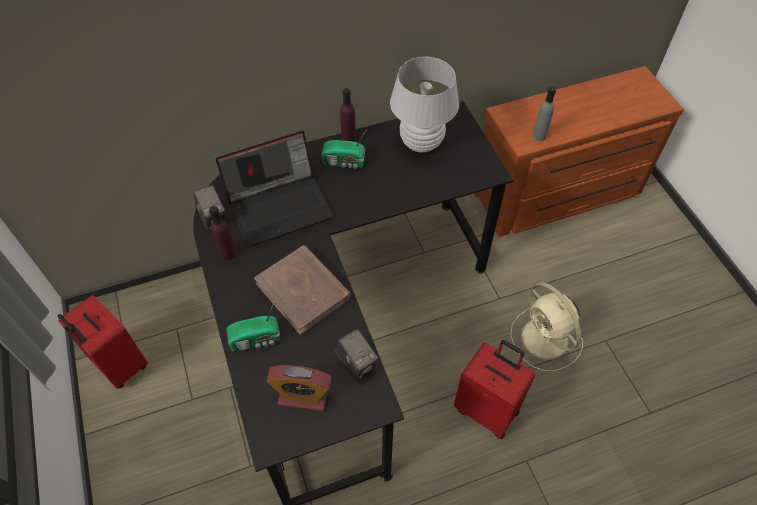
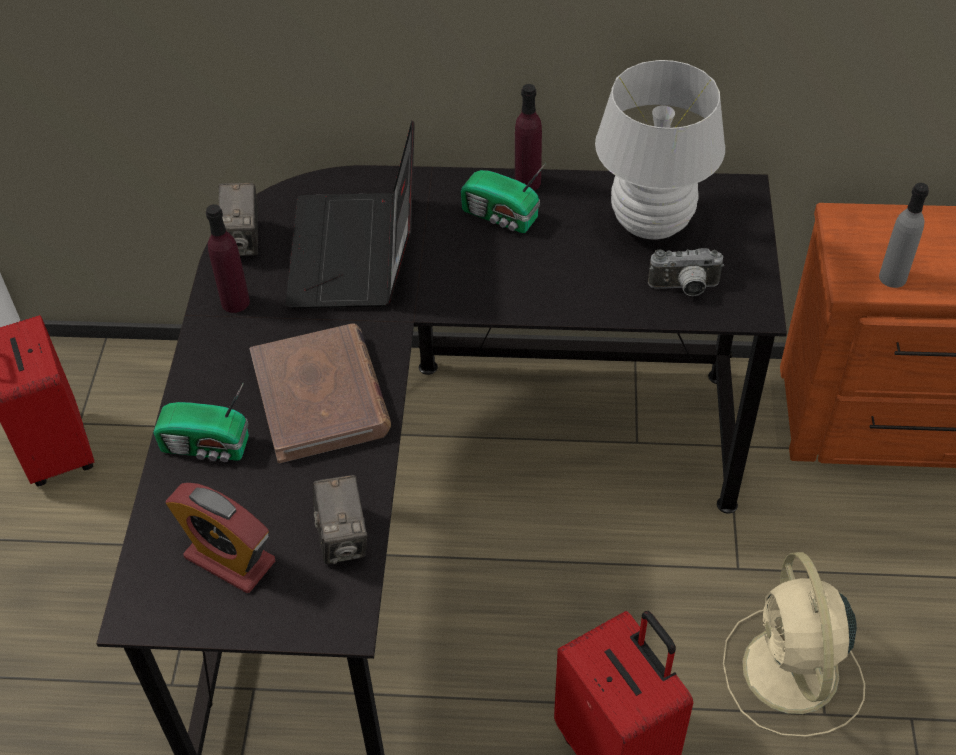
camera: 25 degrees right, 5 degrees down
laptop [216,131,333,247] -> laptop turned 90 degrees clockwise [285,121,415,308]
none -> camera [648,248,724,296]

